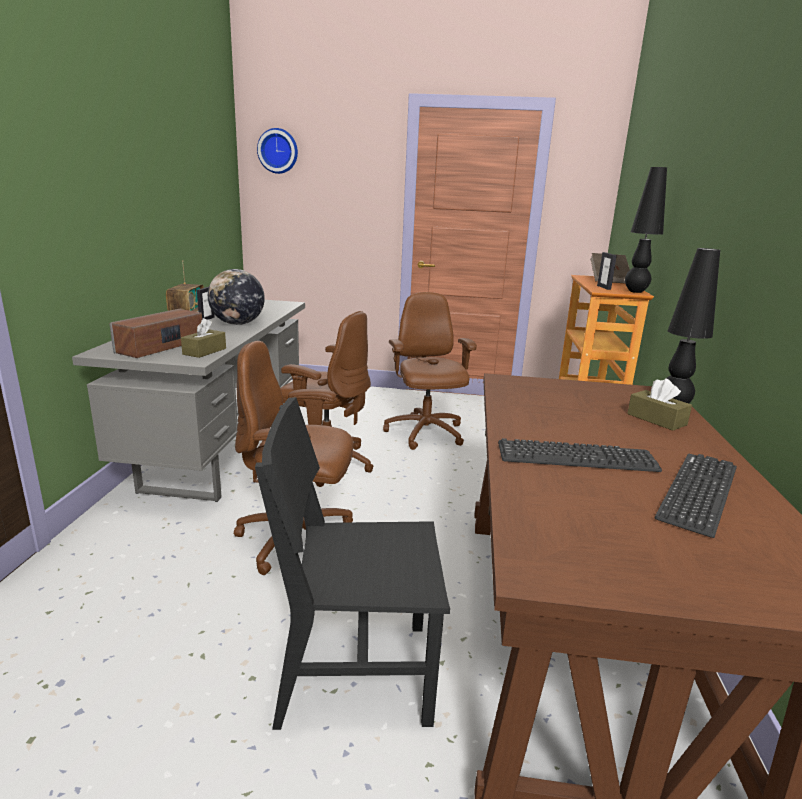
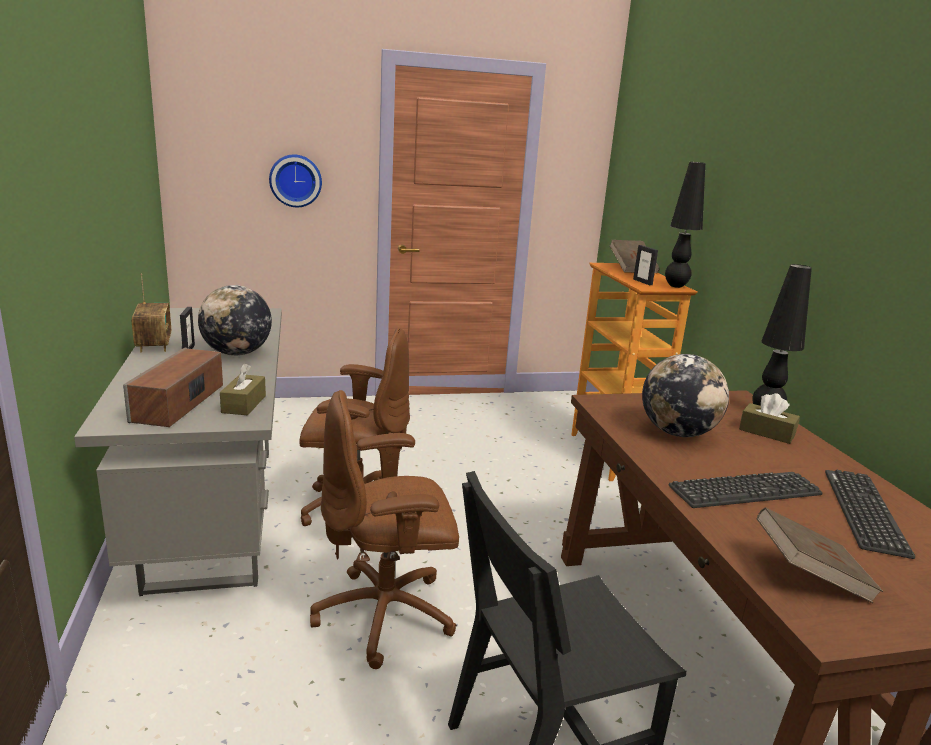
camera: 20 degrees left, 0 degrees up
wall clock [257,128,298,174] -> wall clock moved to [269,154,322,207]
brown office chair [383,292,477,450] -> none
none -> globe [642,354,729,437]
none -> brown book [757,507,883,603]

